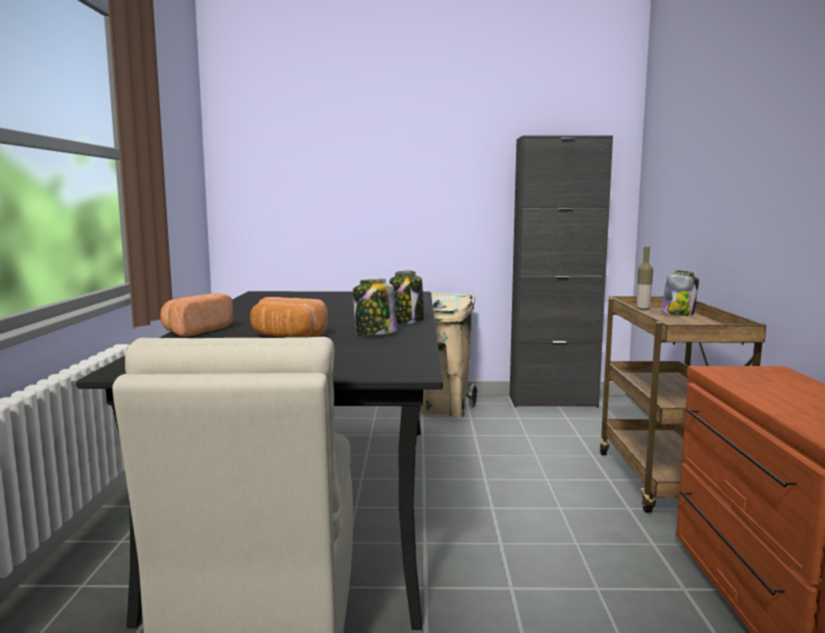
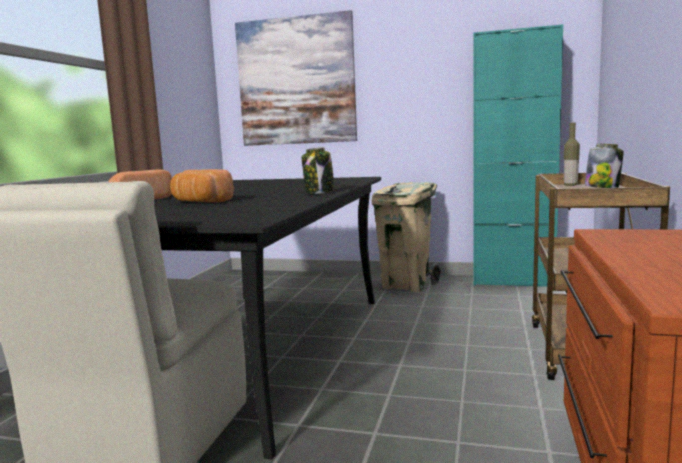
camera: 15 degrees right, 0 degrees up
jar [353,279,397,335] -> none
black cabinet [510,135,613,408] -> turquoise cabinet [473,24,563,287]
none -> picture [235,10,357,146]

